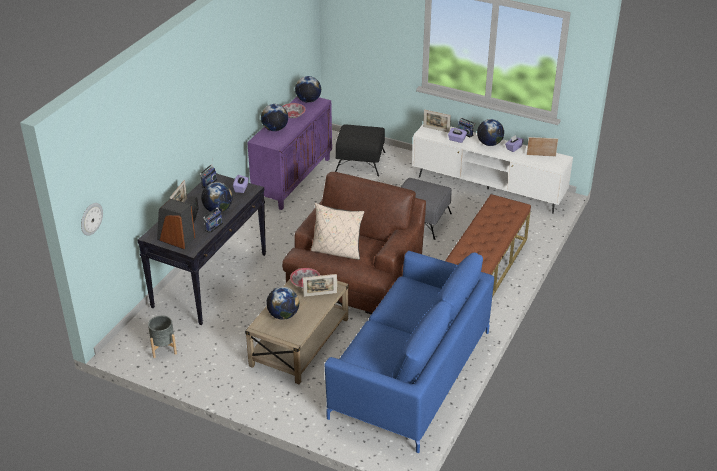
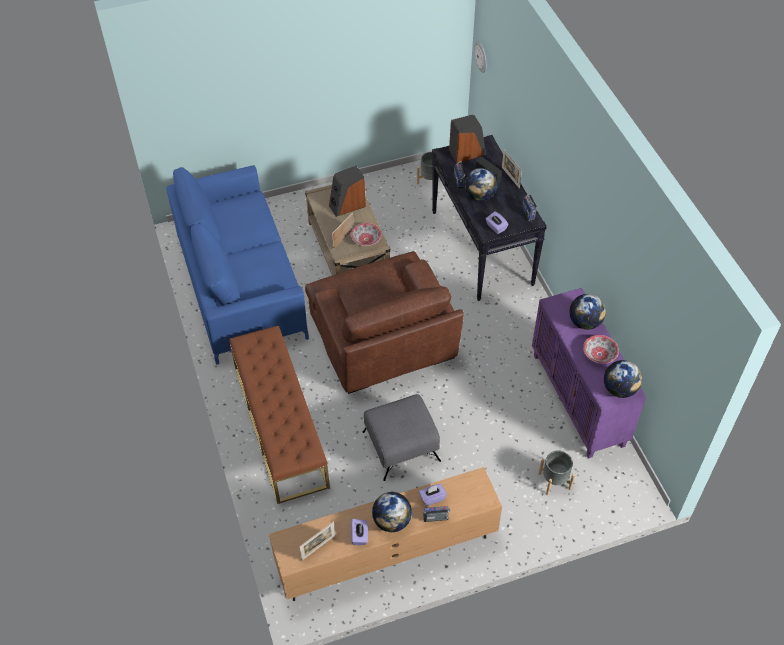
camera: 135 degrees right, 15 degrees up
globe [266,287,299,320] -> speaker [329,166,366,217]
beige pillow [311,203,364,260] -> none
black ottoman [335,124,385,177] -> grey planter [538,450,575,495]
white tv stand [412,125,573,214] -> brown tv stand [269,467,502,601]
picture frame [423,109,451,133] -> none

